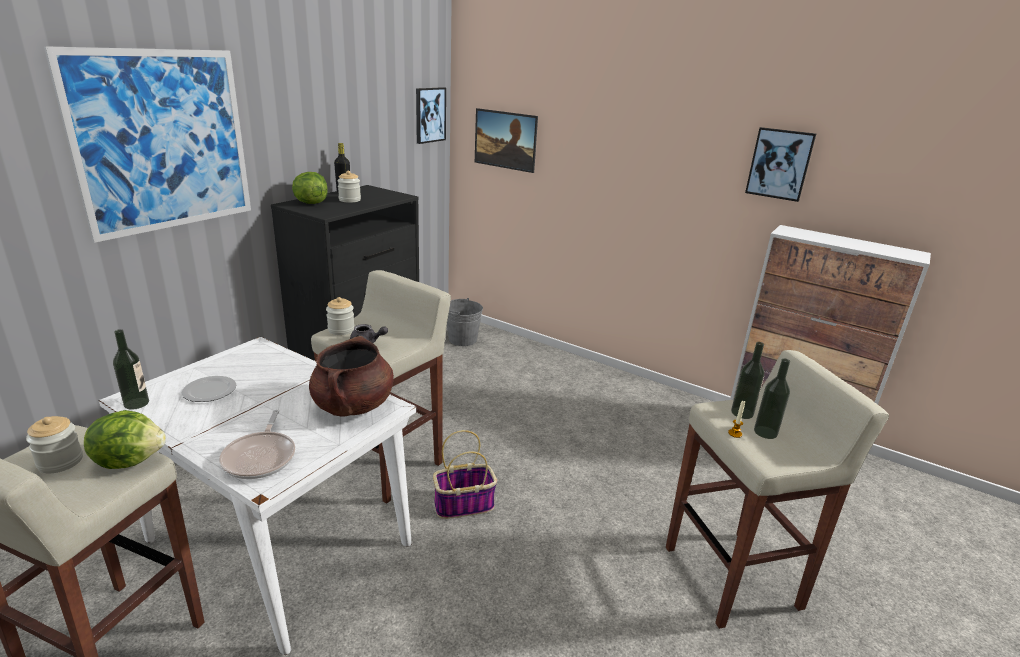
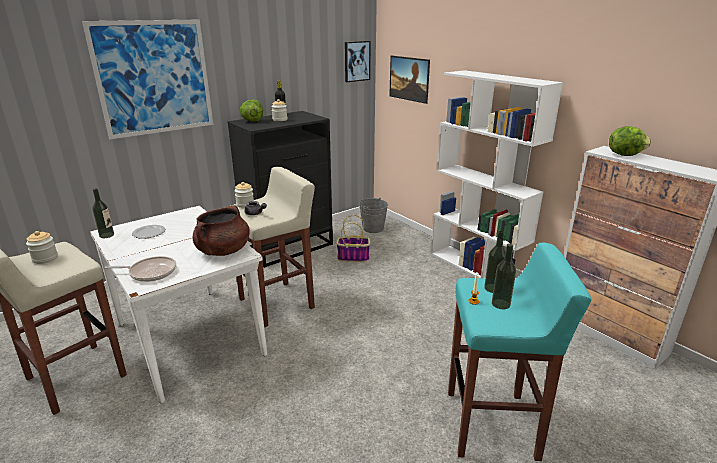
camera: 20 degrees right, 0 degrees up
lettuce [84,410,166,469] -> lettuce moved to [609,126,651,156]
frying pan [219,410,295,479] -> frying pan turned 105 degrees counterclockwise [105,256,176,282]
basket [433,430,497,519] -> basket moved to [336,215,370,262]
beige stool [666,350,889,629] -> turquoise stool [448,243,591,461]
picture [745,127,816,202] -> none
none -> white bookcase [431,70,563,279]

